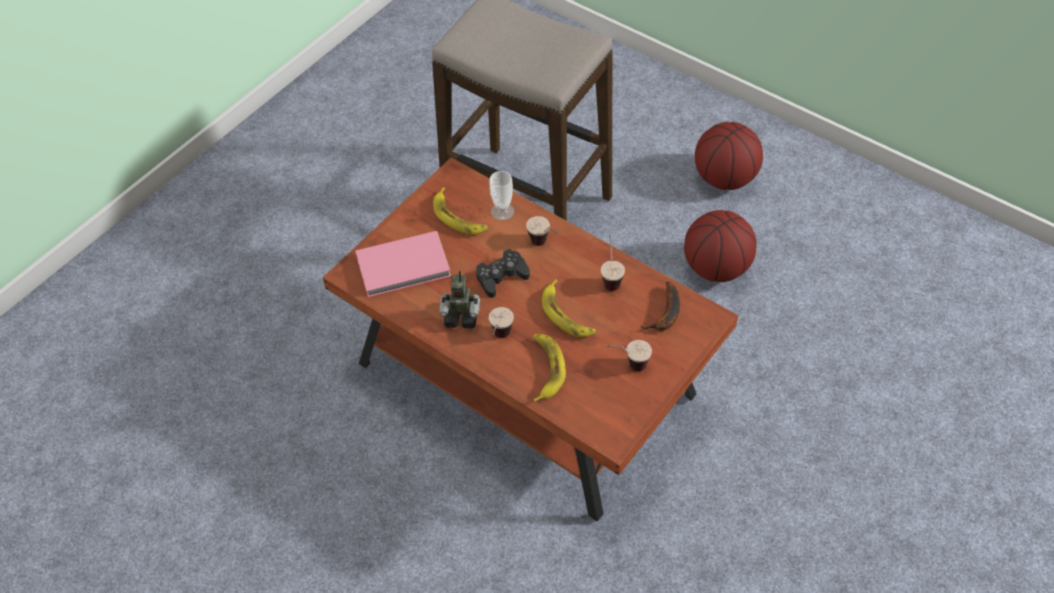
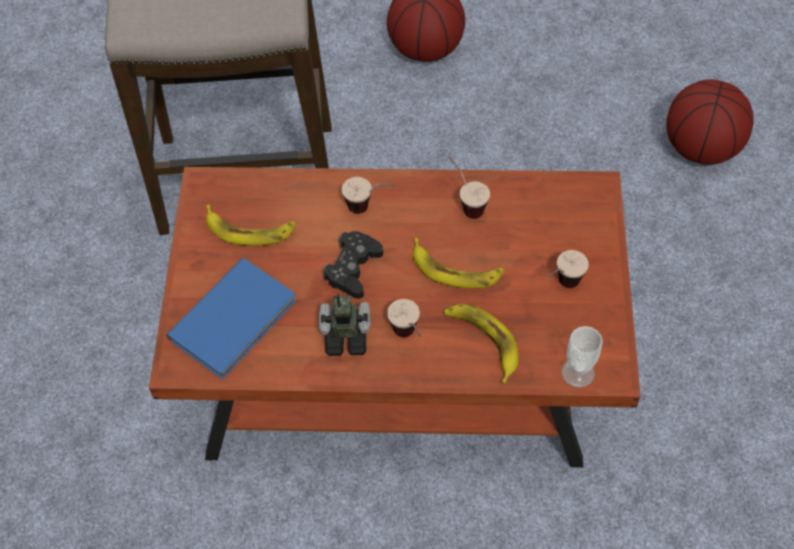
camera: 35 degrees left, 5 degrees up
pink book [355,231,451,297] -> blue book [166,258,297,380]
toy robot [439,270,480,329] -> toy robot turned 150 degrees counterclockwise [319,294,371,356]
cup [490,171,514,220] -> cup moved to [562,326,603,388]
banana [640,281,680,331] -> none
basketball [684,210,757,282] -> basketball moved to [666,79,754,165]

